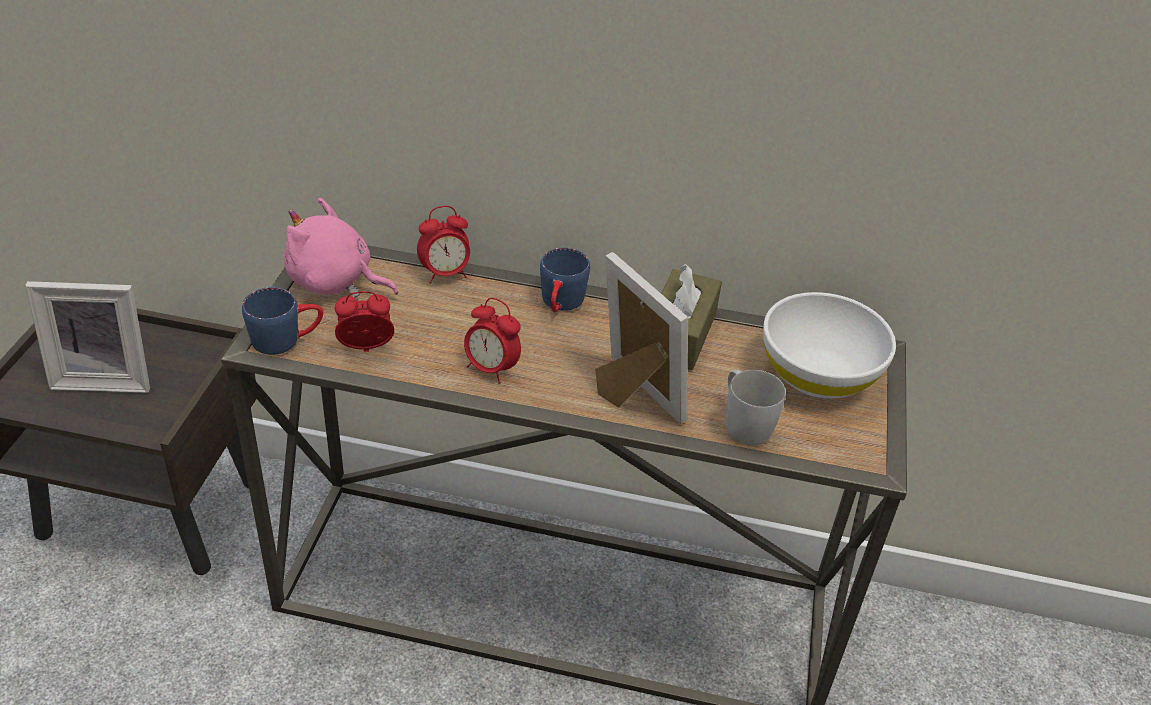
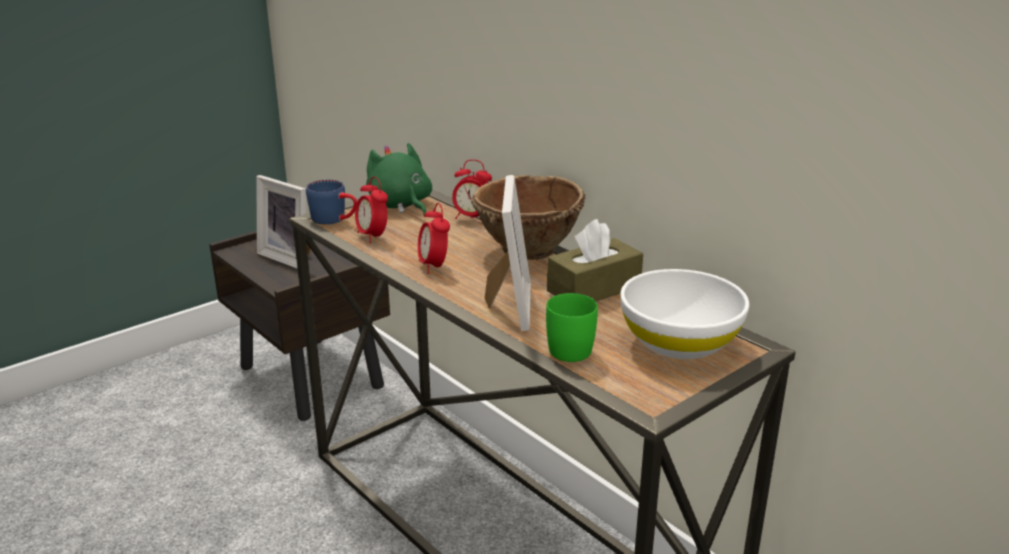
camera: 40 degrees right, 15 degrees down
pink plush toy [284,197,398,297] -> green plush toy [366,143,432,215]
alarm clock [335,291,394,352] -> alarm clock turned 150 degrees counterclockwise [355,176,388,243]
blue mug [540,248,590,312] -> brown bowl [471,175,586,260]
white mug [726,370,786,445] -> green mug [546,293,598,362]

